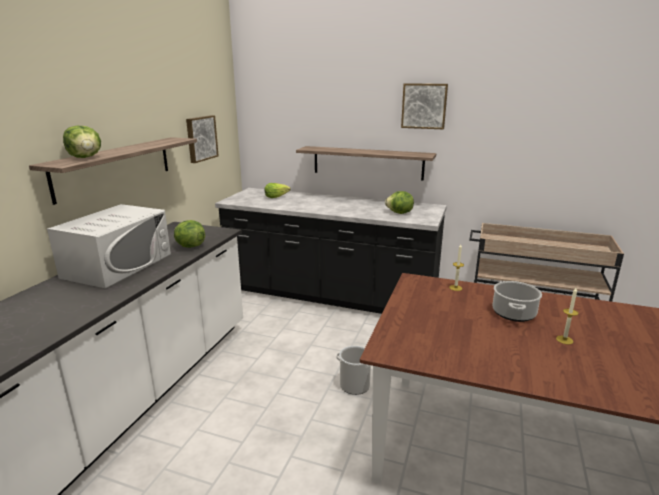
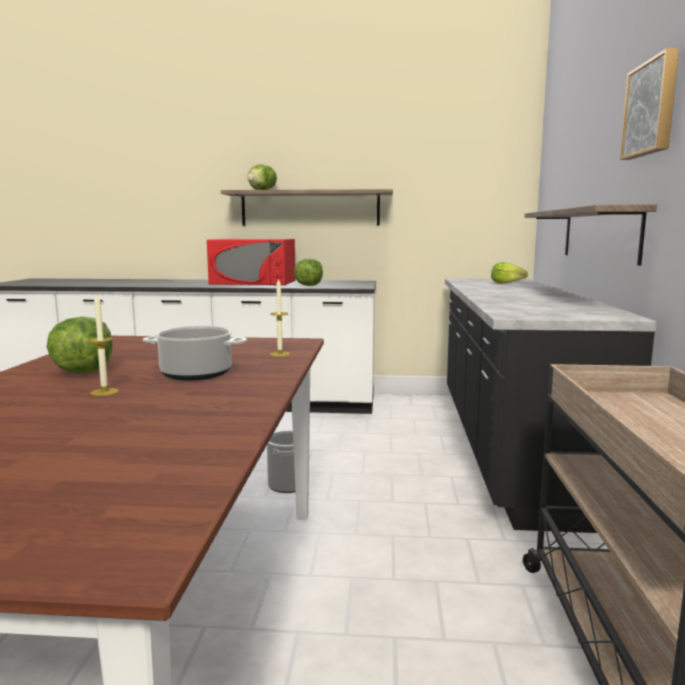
camera: 75 degrees right, 10 degrees down
white microwave [47,204,171,289] -> red microwave [207,239,295,285]
picture [186,115,219,163] -> none
lettuce [385,191,414,214] -> lettuce moved to [47,317,112,374]

